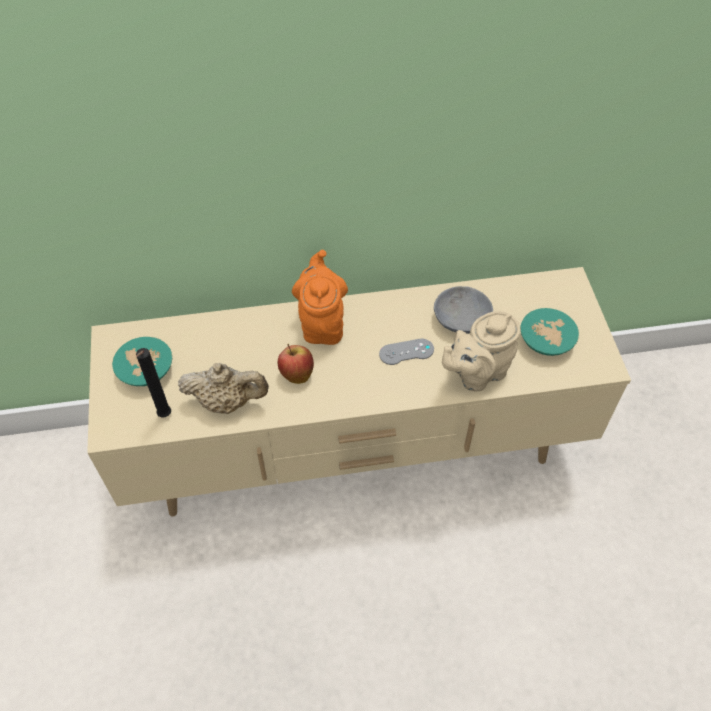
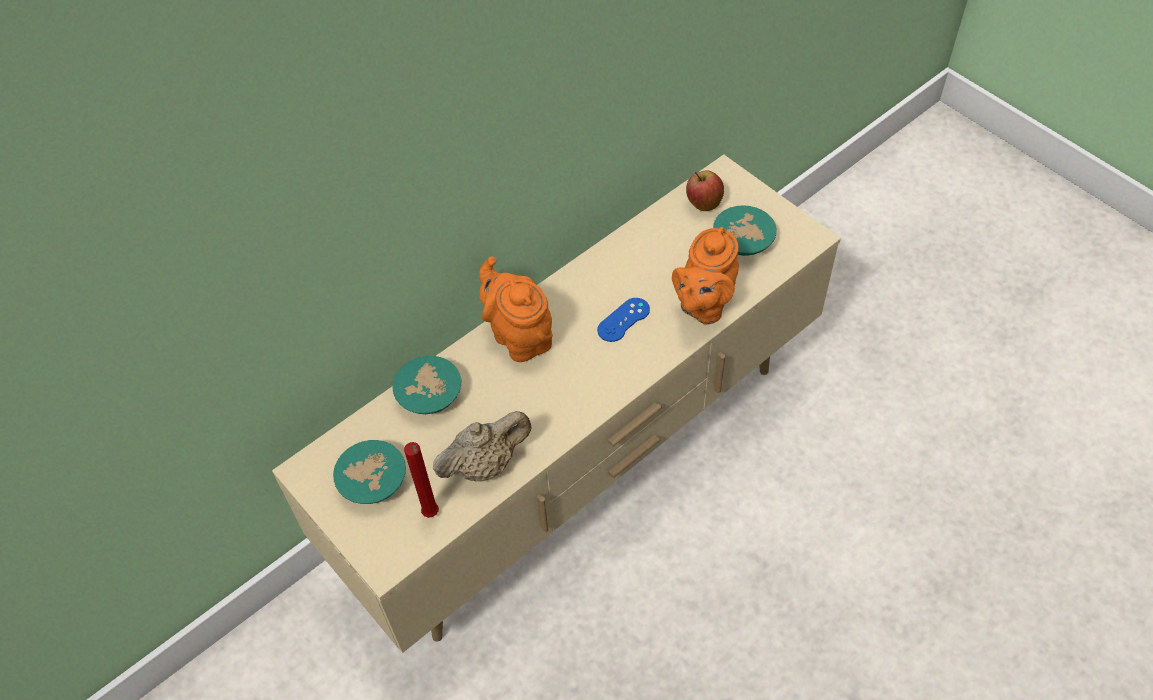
camera: 30 degrees left, 0 degrees up
black candle [136,348,171,418] -> red candle [404,442,439,518]
apple [278,344,314,384] -> apple moved to [686,170,724,211]
grey game controller [379,339,434,365] -> blue game controller [597,298,650,342]
grey bowl [434,286,493,334] -> none
beige teapot [442,311,521,391] -> orange teapot [672,227,739,325]
none -> turquoise bowl [393,356,461,414]

